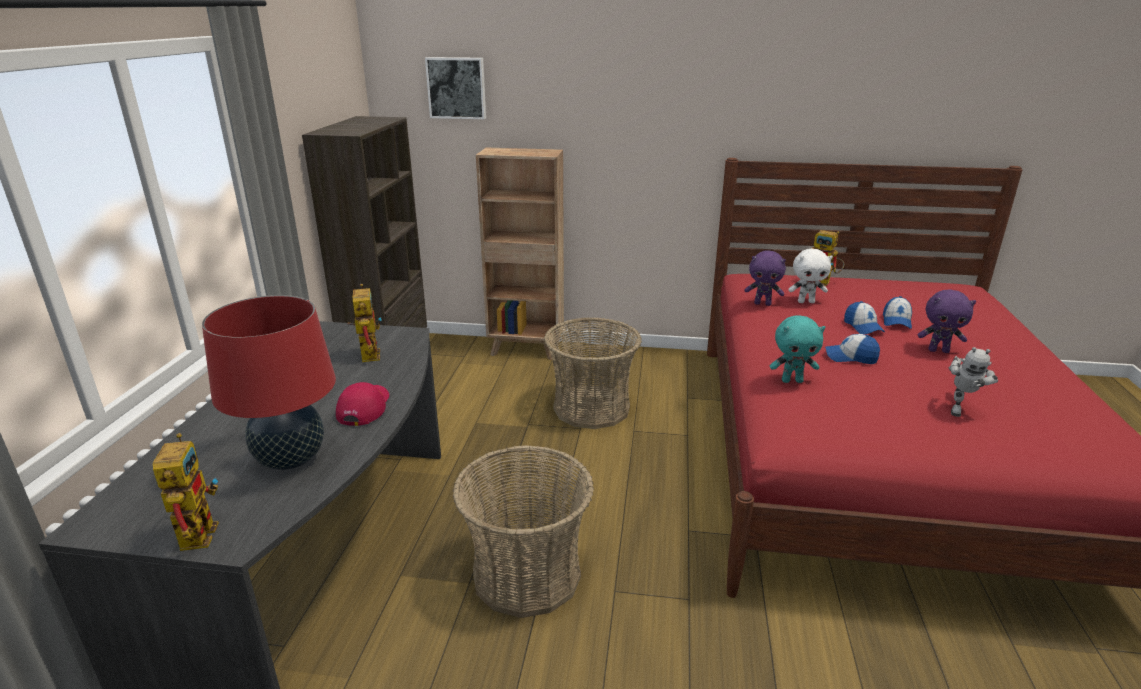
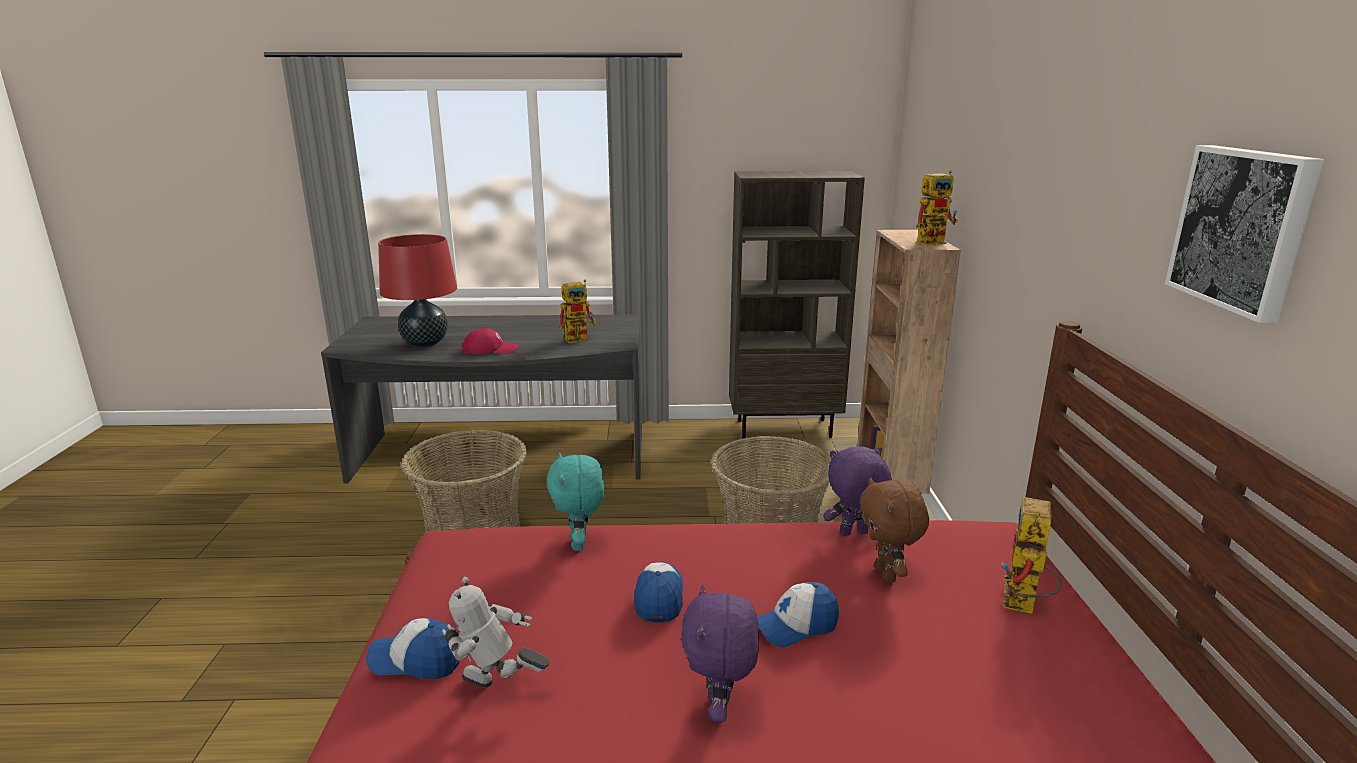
camera: 80 degrees right, 5 degrees down
toy robot [153,433,219,551] -> toy robot moved to [916,170,958,245]
picture [425,57,486,119] -> picture moved to [1165,145,1324,323]
purple plush toy [744,250,786,306] -> purple plush toy turned 75 degrees clockwise [823,446,892,536]
white plush toy [788,249,833,303] -> brown plush toy [860,477,929,583]
cap [883,296,912,329] -> cap moved to [366,618,460,679]

